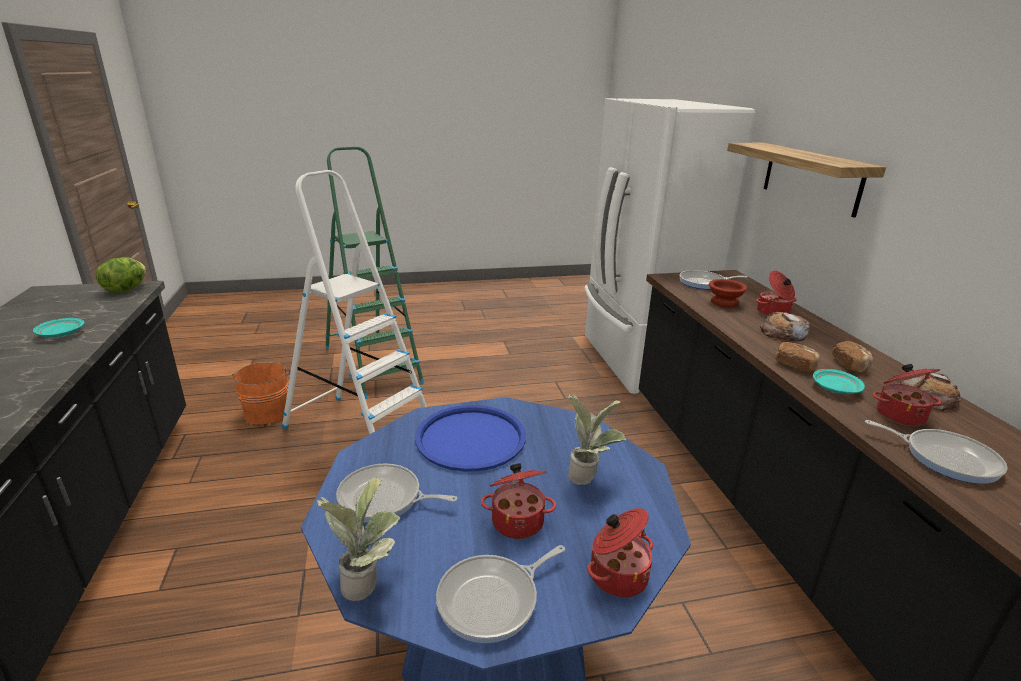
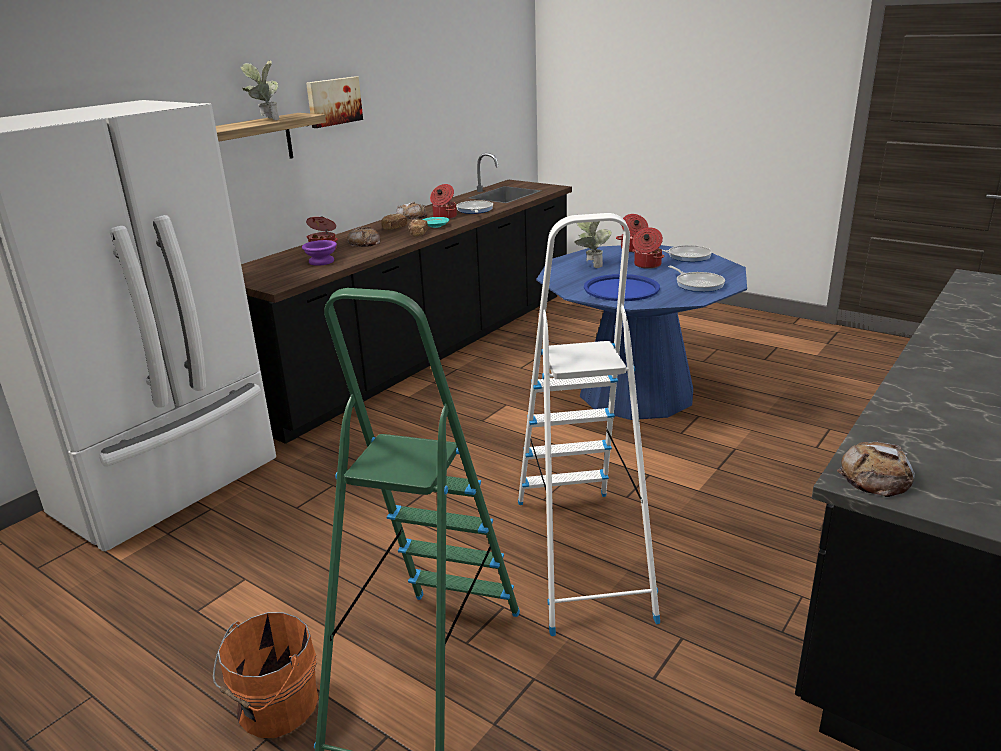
camera: 130 degrees left, 0 degrees up
turquoise plate [33,318,85,338] -> none
lettuce [96,257,146,293] -> bread [837,442,915,497]
orange bucket [232,362,290,424] -> orange bucket moved to [213,612,318,738]
potted plant [316,477,400,601] -> potted plant moved to [240,61,279,120]
frying pan [679,270,747,289] -> none
brown bowl [709,279,747,307] -> purple bowl [302,240,337,266]
none -> picture [306,76,363,128]

